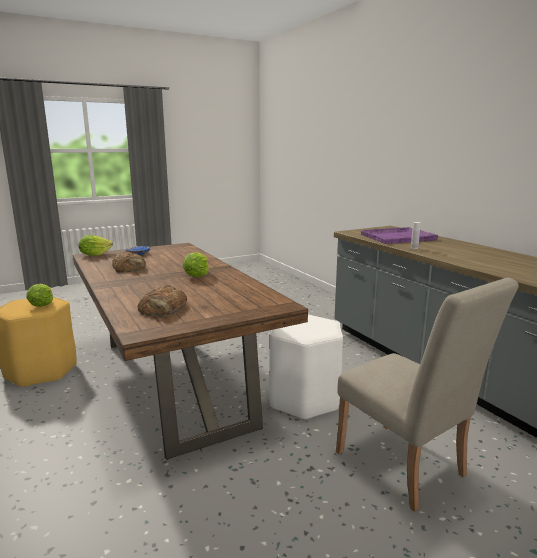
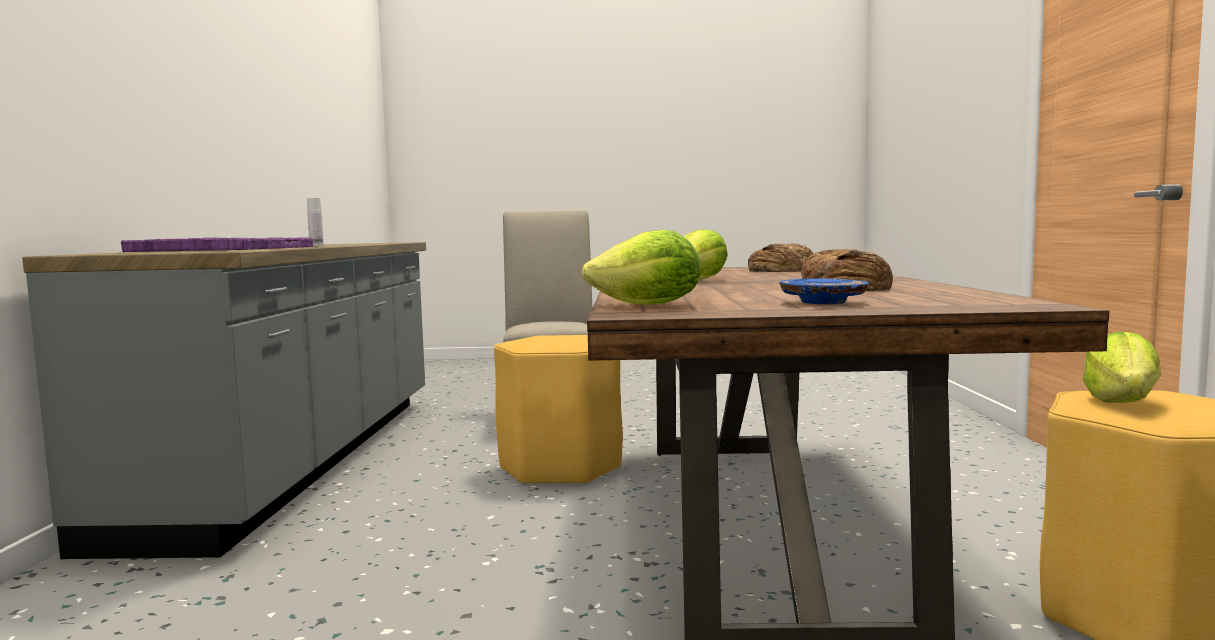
camera: 150 degrees left, 10 degrees down
lettuce [79,235,113,256] -> lettuce moved to [582,230,701,305]
white stool [269,314,343,420] -> yellow stool [494,335,623,485]

